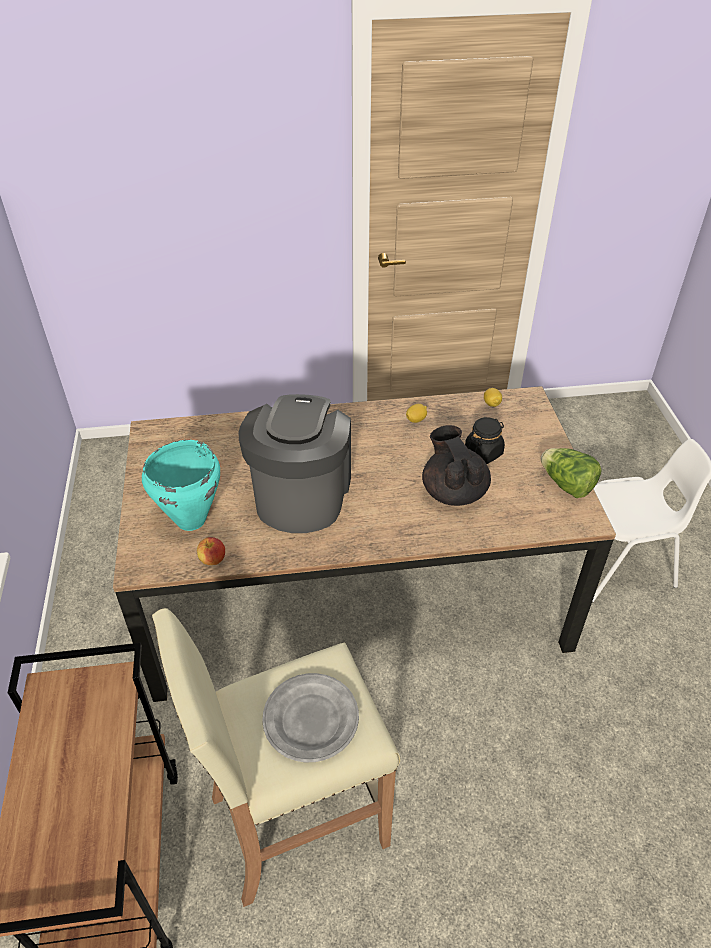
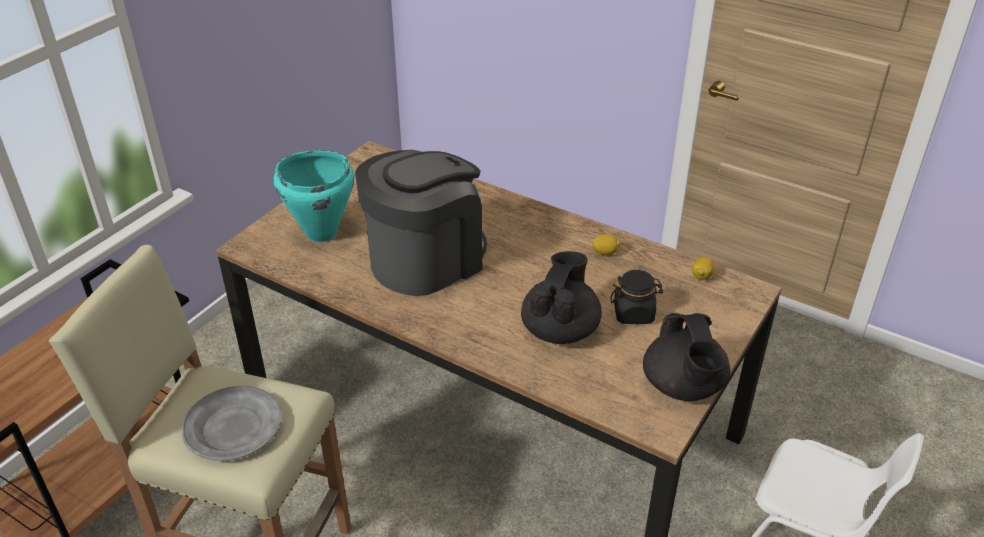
camera: 40 degrees right, 5 degrees down
apple [197,537,225,565] -> none
lettuce [541,448,602,498] -> black teapot [643,313,730,401]

